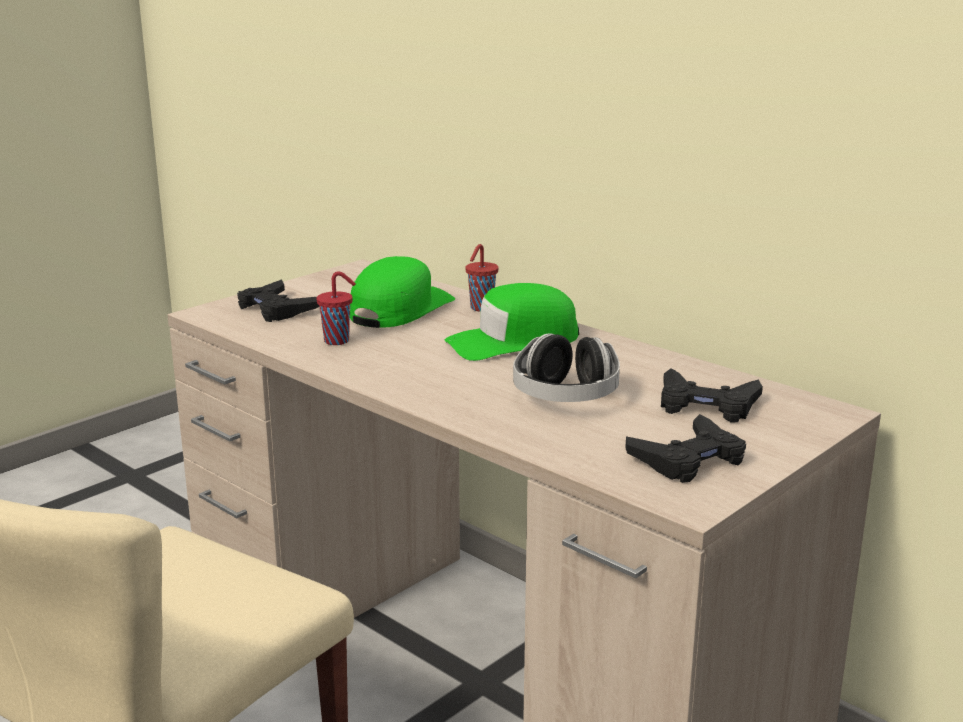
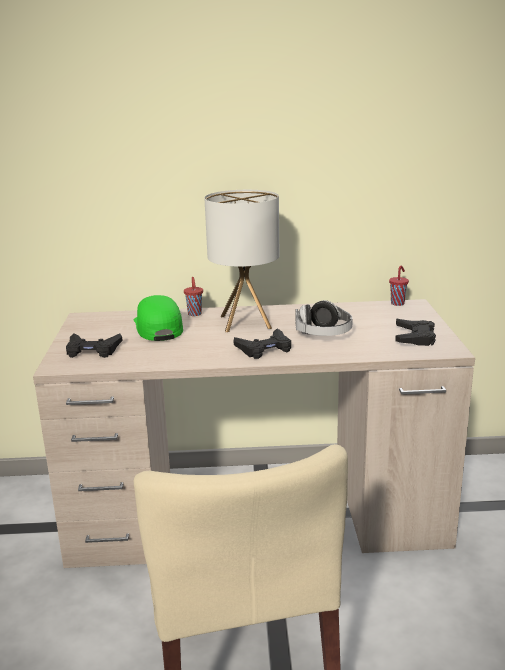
camera: 45 degrees left, 0 degrees up
red cup [316,272,356,345] -> red cup moved to [389,266,409,306]
green cap [445,283,579,361] -> table lamp [204,190,280,332]
black game controller [661,368,763,422] -> black game controller moved to [234,329,291,359]

